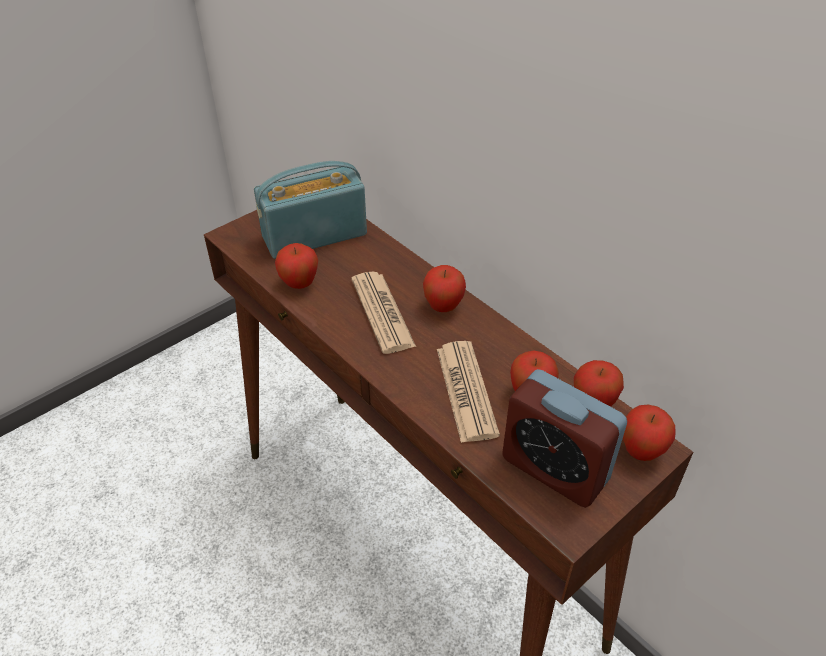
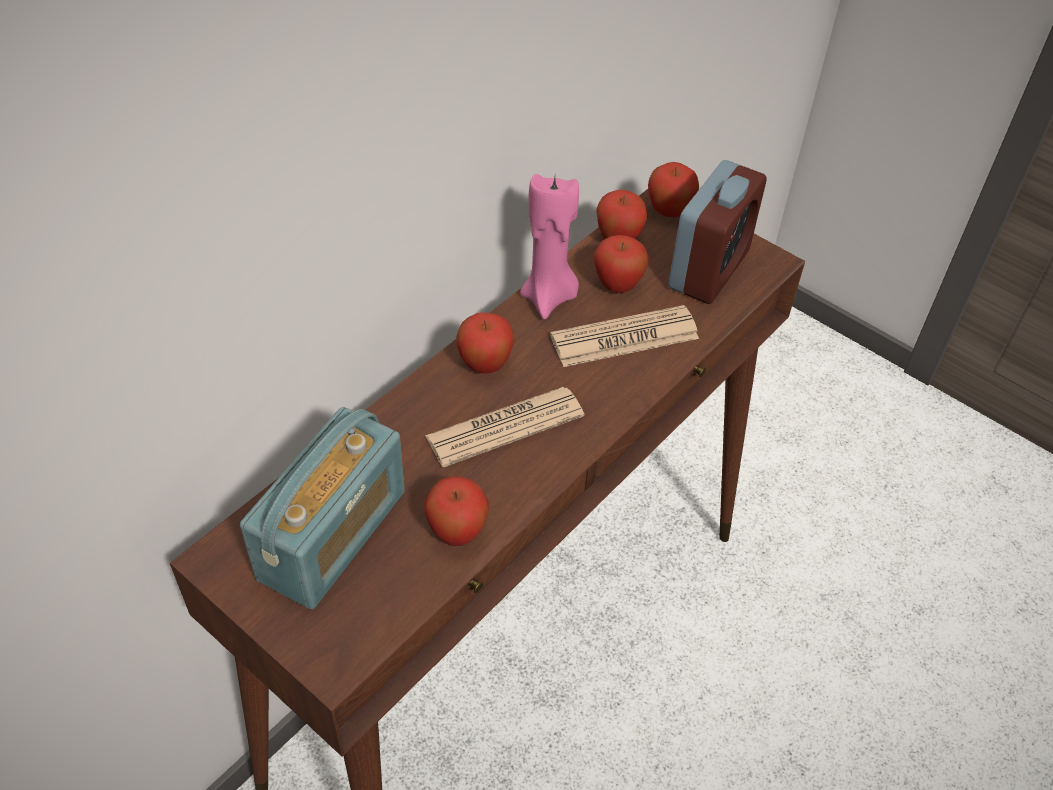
camera: 100 degrees left, 5 degrees up
radio [254,161,367,259] -> radio turned 120 degrees counterclockwise [240,407,405,609]
none -> pink candle [520,174,579,319]

